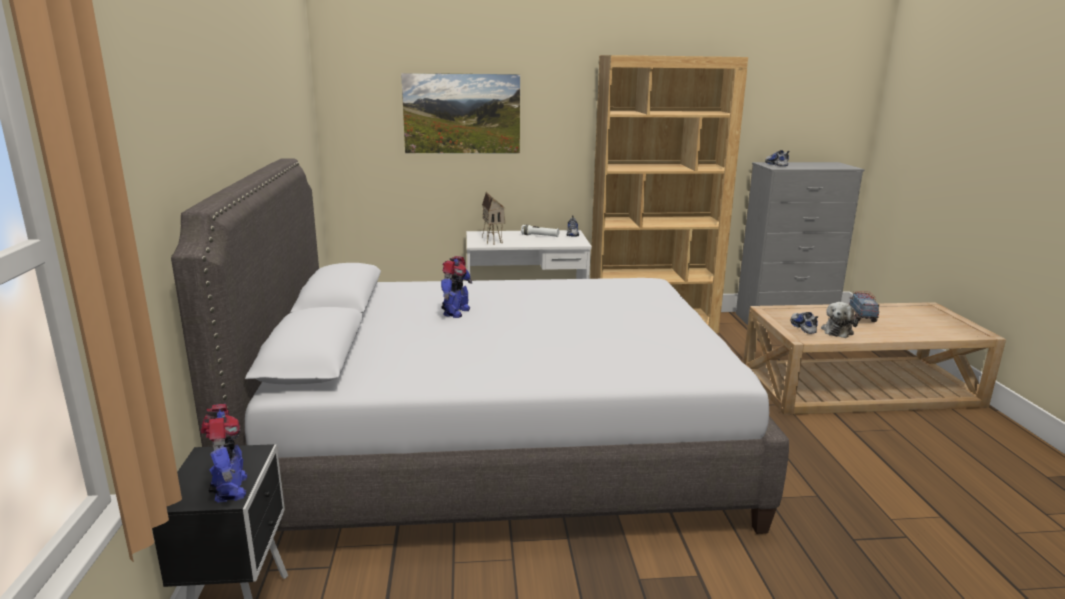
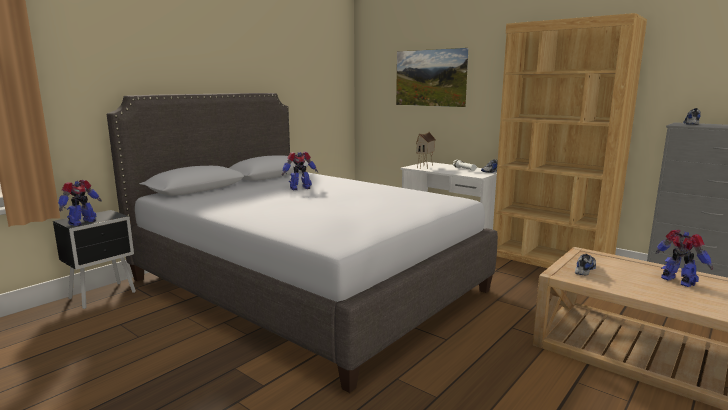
camera: 45 degrees right, 5 degrees down
plush toy [821,302,858,338] -> none
toy truck [849,291,879,322] -> toy robot [656,230,713,287]

